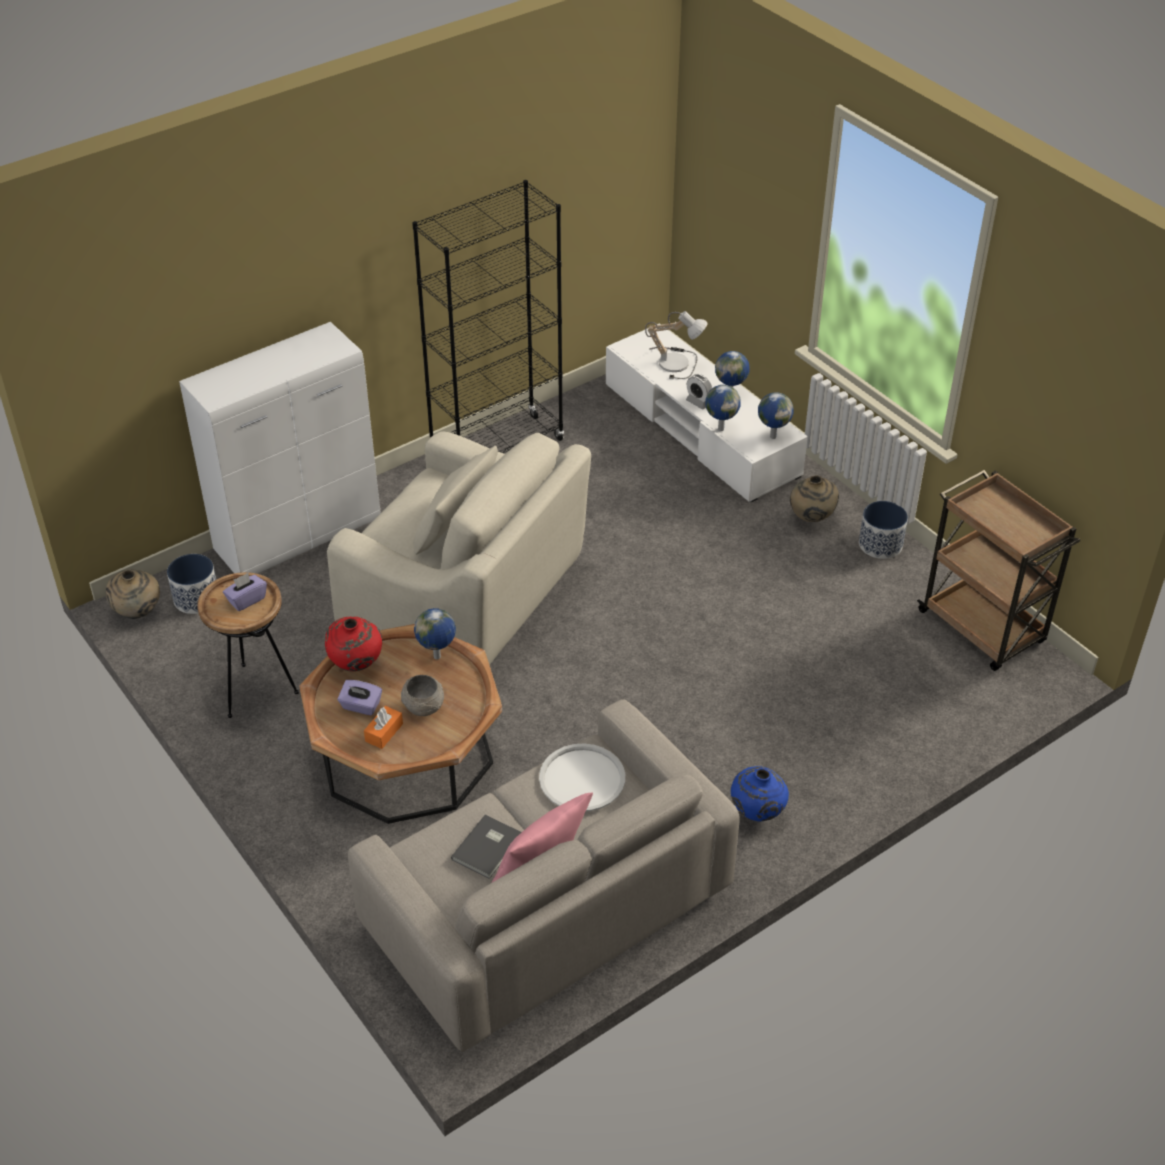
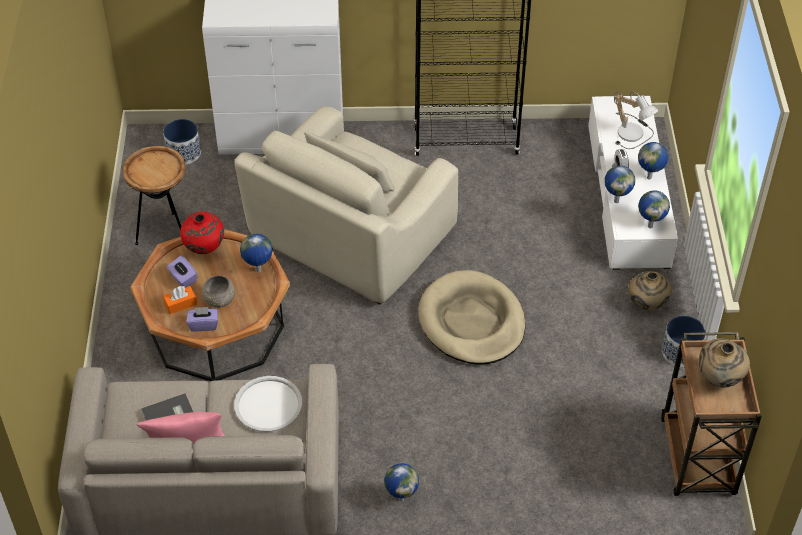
camera: 35 degrees right, 5 degrees up
beige vase [106,569,160,619] -> beige vase moved to [699,339,750,387]
purple tissue box [223,573,267,611] -> purple tissue box moved to [186,307,218,332]
beige armchair [327,431,591,665] -> beige armchair turned 60 degrees clockwise [234,106,458,304]
blue vase [731,766,789,821] -> globe [384,463,419,501]
none -> beige dog bed [418,270,525,364]

